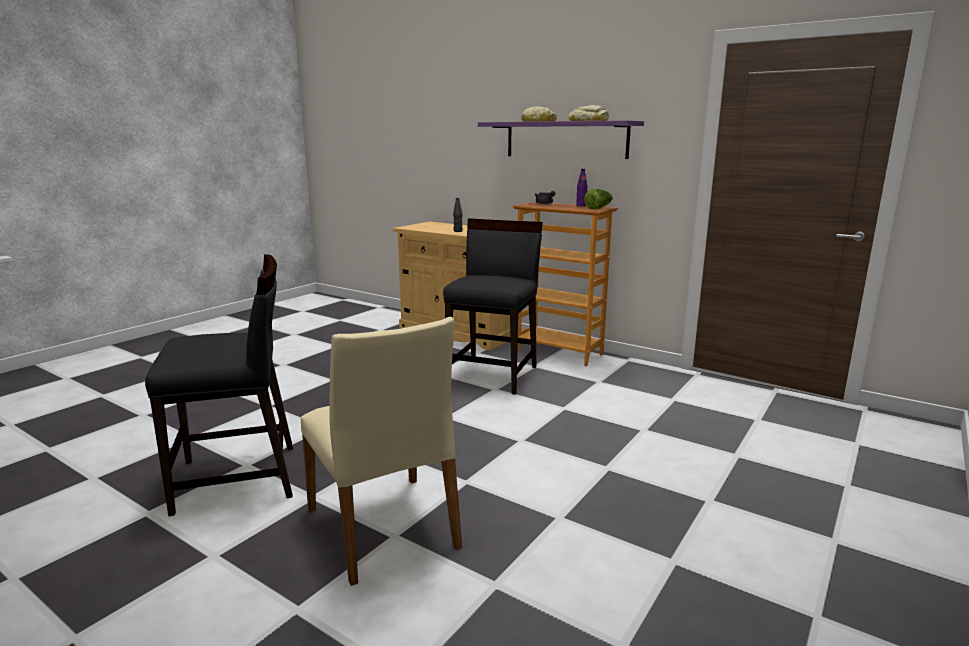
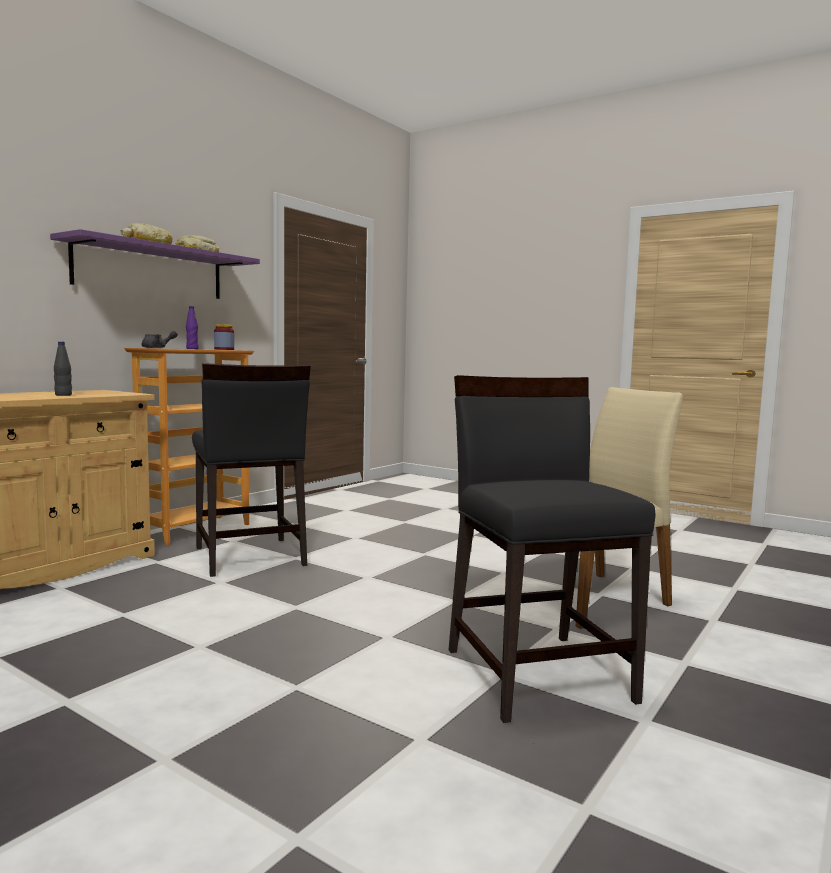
camera: 90 degrees left, 10 degrees down
black chair [443,218,543,395] -> black chair turned 135 degrees counterclockwise [192,363,311,577]
lettuce [584,189,613,209] -> jar [214,324,234,350]

